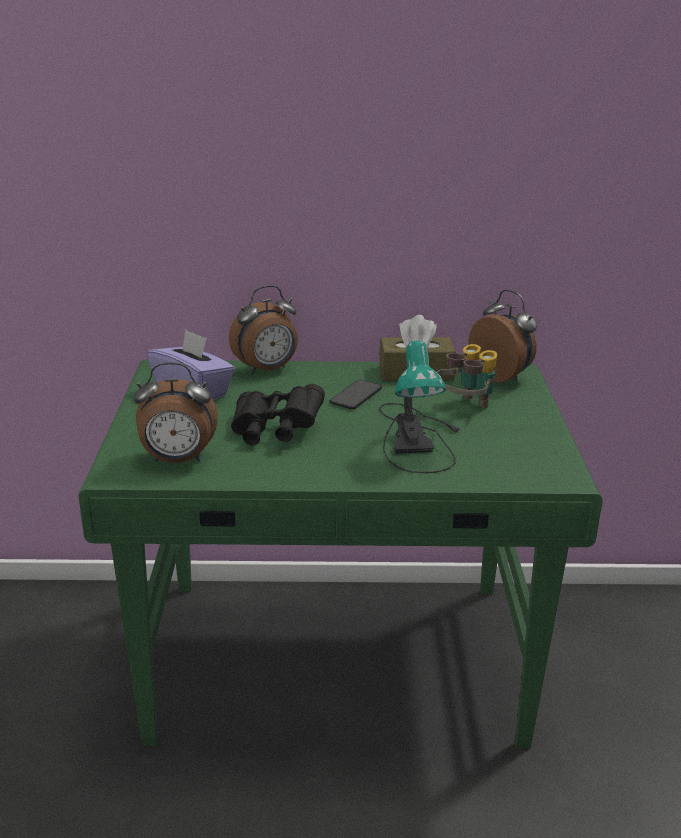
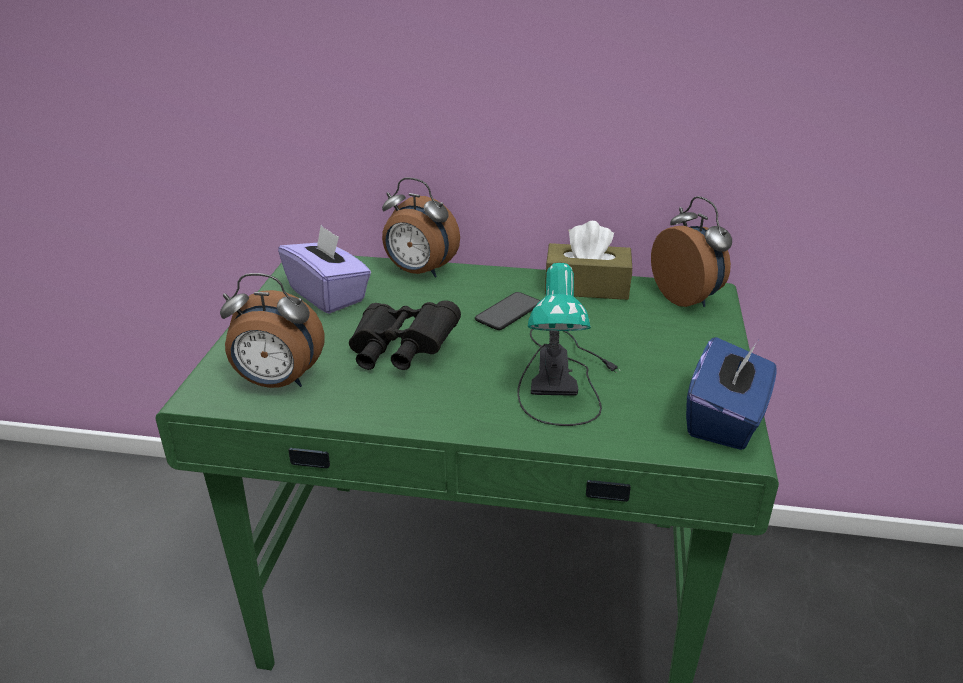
camera: 10 degrees right, 5 degrees up
alarm clock [229,285,298,374] -> alarm clock turned 45 degrees clockwise [382,178,460,278]
binoculars [437,344,498,408] -> none
none -> blue tissue box [686,337,777,450]

